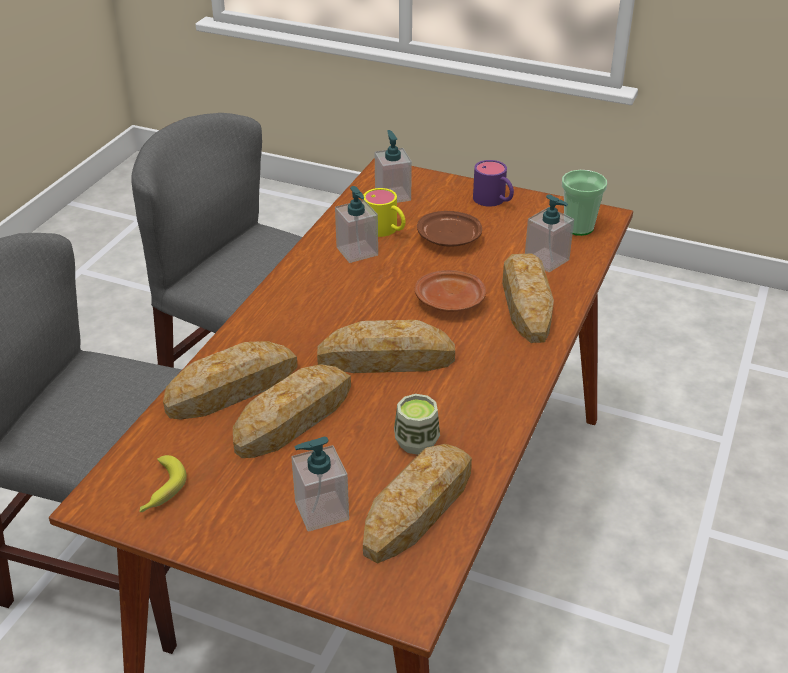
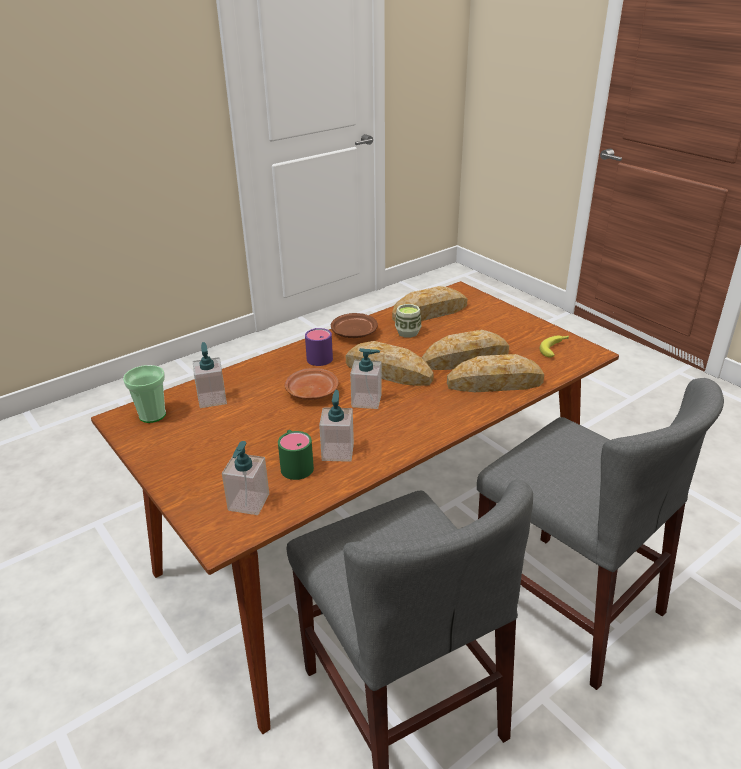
camera: 150 degrees left, 5 degrees down
soap dispenser [291,437,349,532] -> soap dispenser moved to [350,348,382,409]
yellow mug [363,188,406,237] -> green mug [278,430,314,480]
brown plate [417,211,482,247] -> brown plate moved to [331,313,378,338]
purple mug [473,160,514,207] -> purple mug moved to [305,328,333,366]
bread [502,254,554,343] -> none

